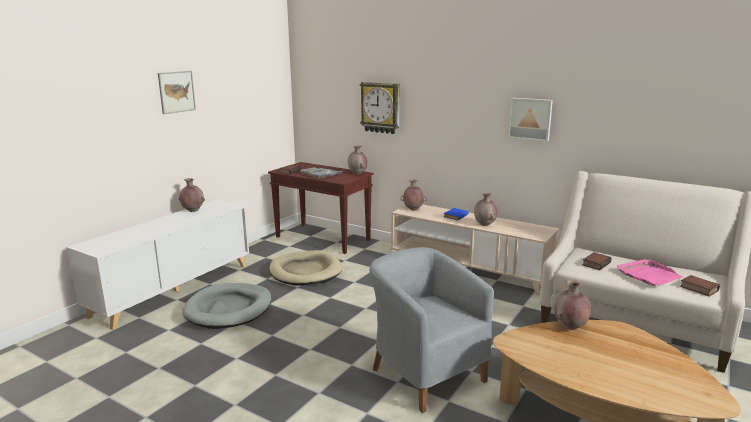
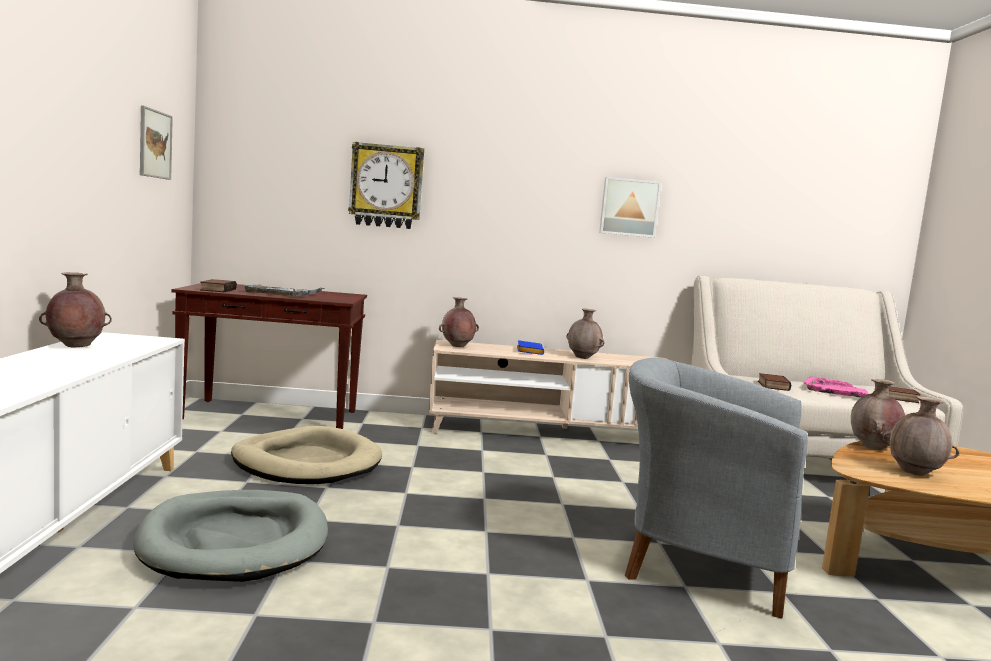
camera: 35 degrees left, 10 degrees down
picture [158,71,196,114] -> picture moved to [140,105,173,180]
brown vase [347,145,368,175] -> brown vase moved to [882,396,959,476]

